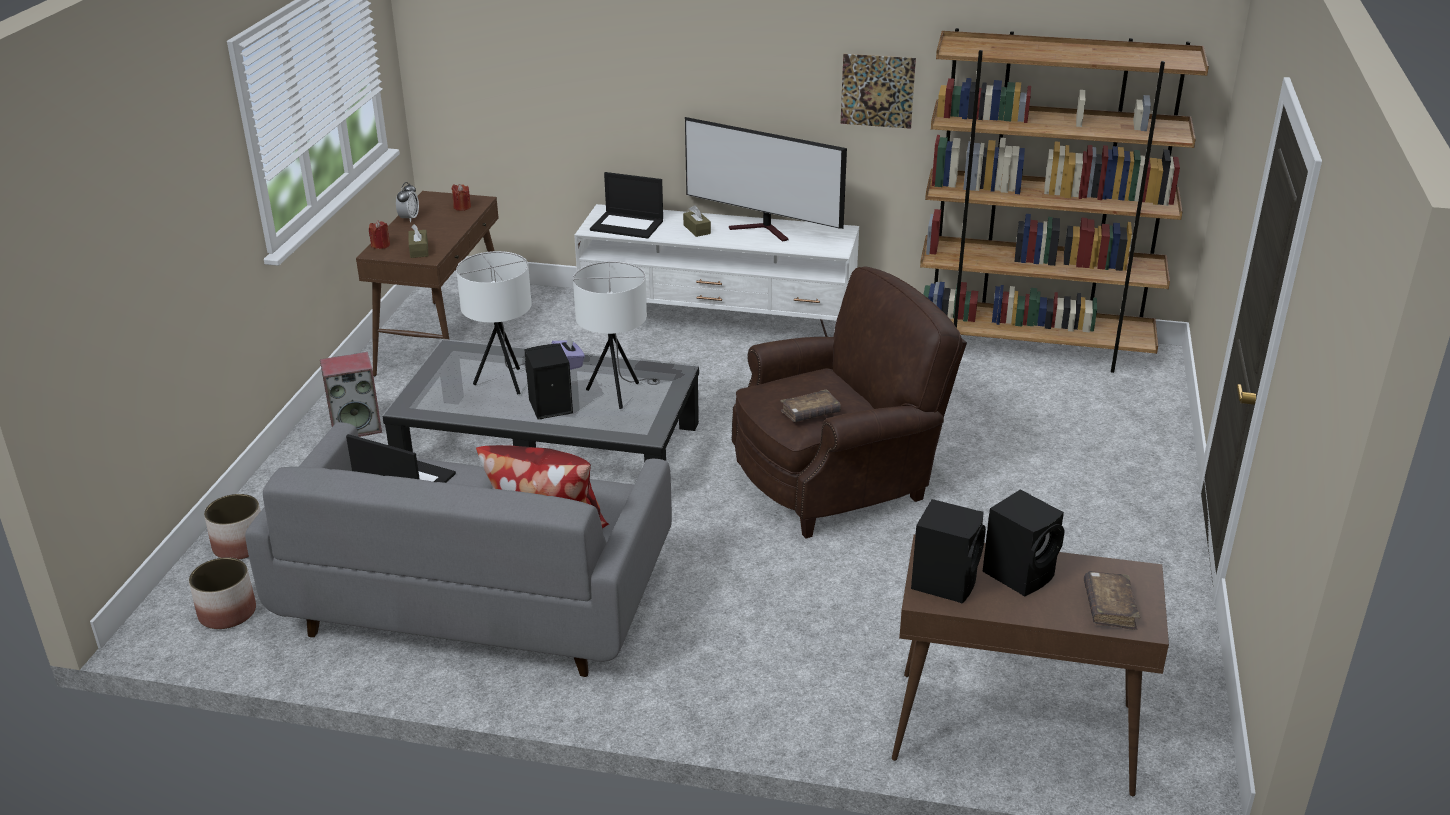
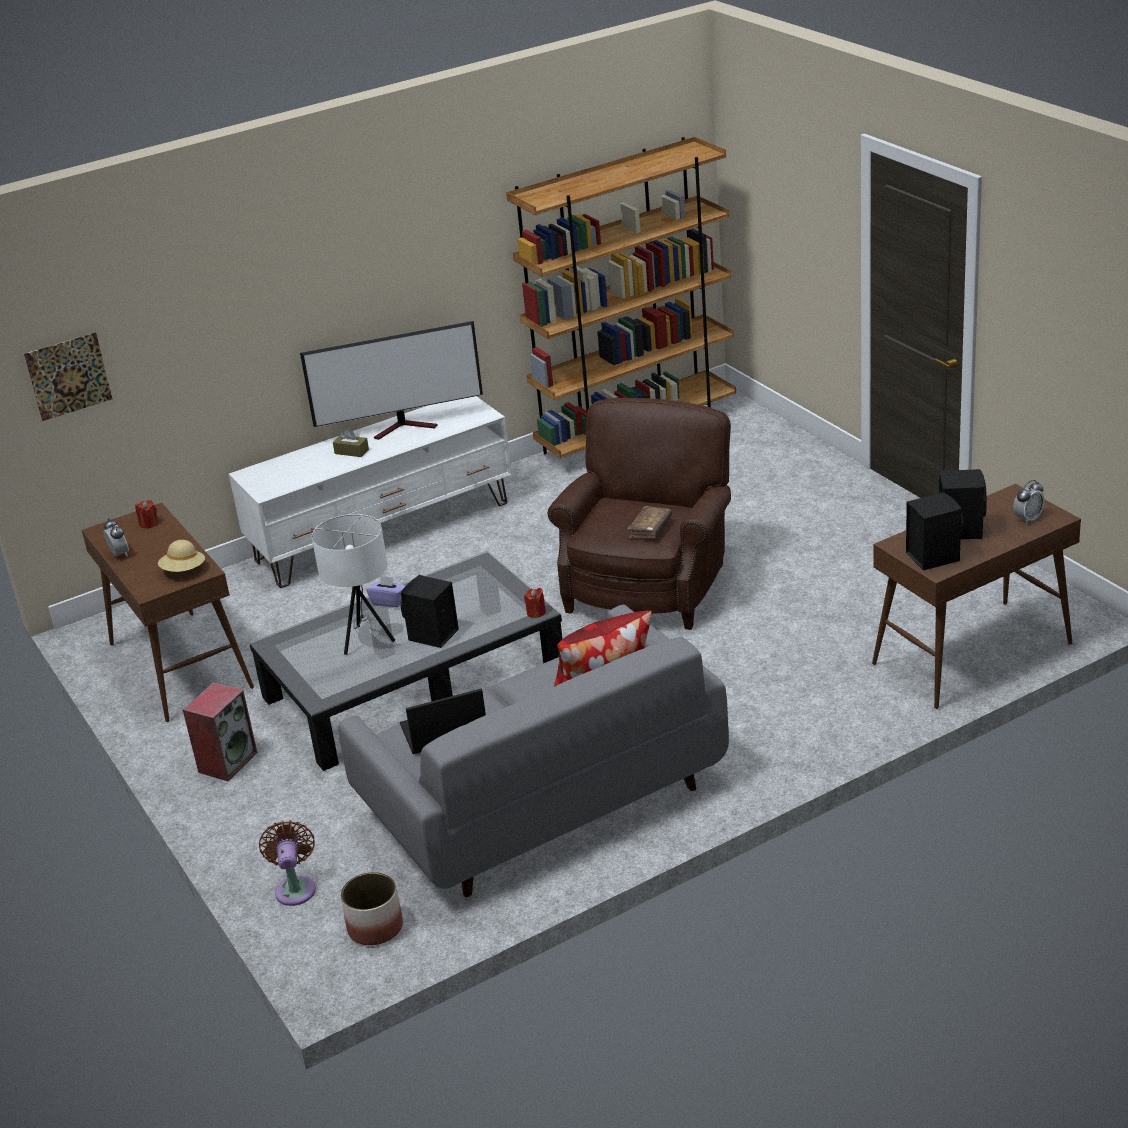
camera: 40 degrees left, 0 degrees up
planter [204,494,261,560] -> brown fan [259,820,316,906]
red candle [369,220,390,249] -> red candle moved to [524,588,546,618]
brown tissue box [408,224,428,258] -> beige hat [158,540,205,572]
white table lamp [573,261,660,409] -> none
laptop [590,172,663,239] -> none
picture [841,54,916,129] -> picture moved to [24,332,112,421]
brown book [1084,571,1140,630] -> alarm clock [1013,480,1045,524]

